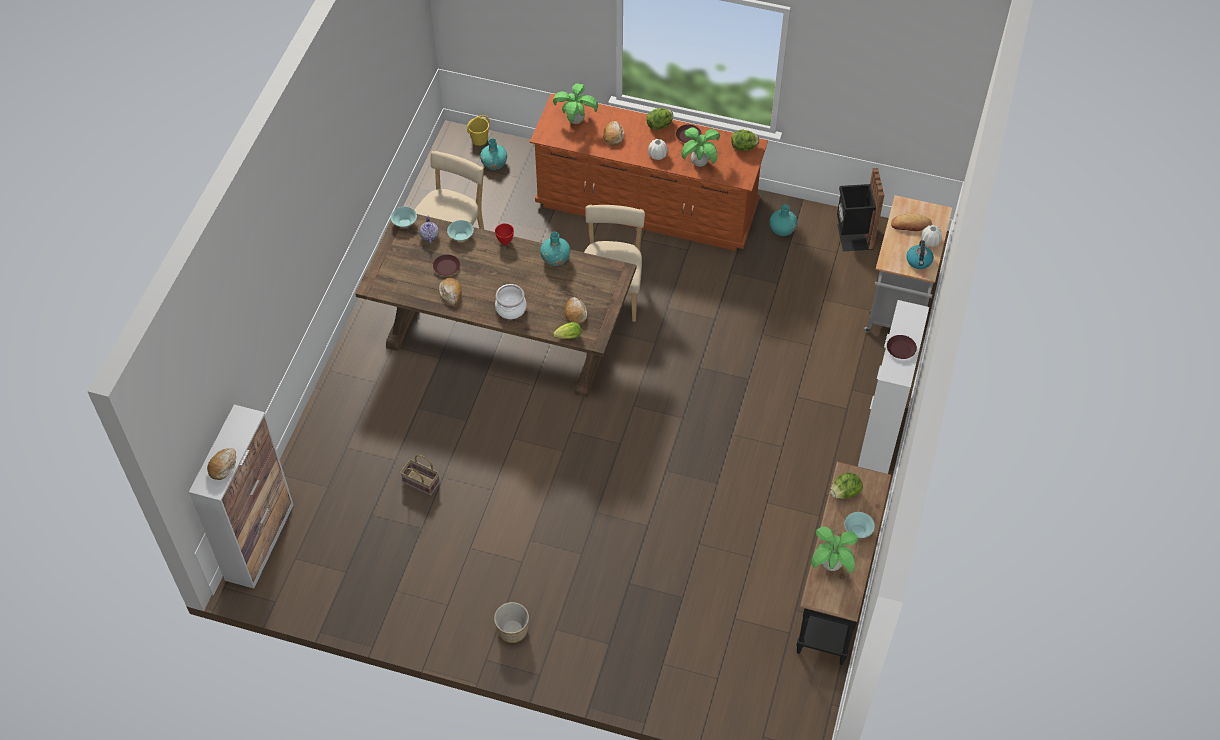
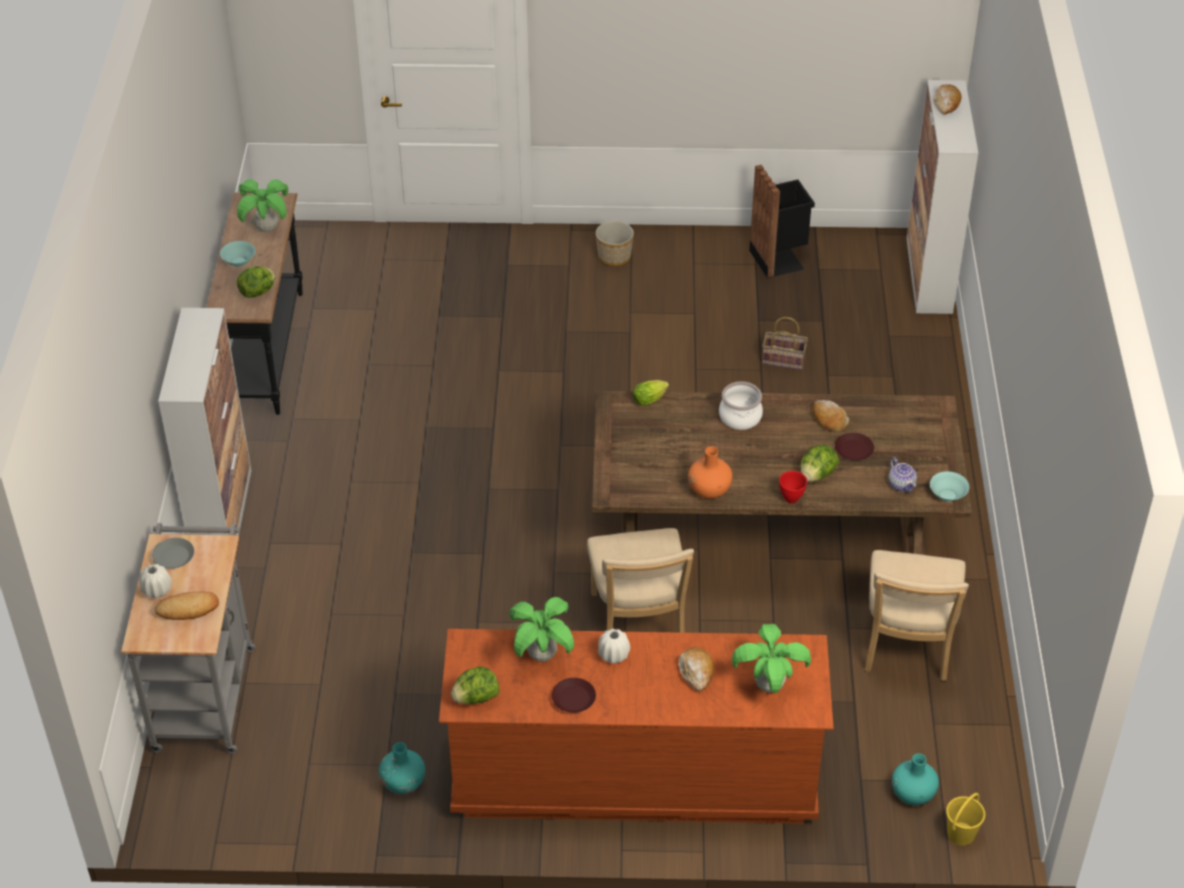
camera: 165 degrees right, 10 degrees down
turquoise bowl [447,220,474,241] -> none
turquoise vase [540,232,570,266] -> orange vase [688,446,733,499]
bread [565,297,587,324] -> none
lettuce [646,108,673,130] -> lettuce moved to [800,445,839,482]
black trash can [837,168,884,251] -> black trash can moved to [749,165,815,278]
brown plate [887,335,917,359] -> none
kettle [906,240,934,269] -> grey plate [152,538,194,569]

